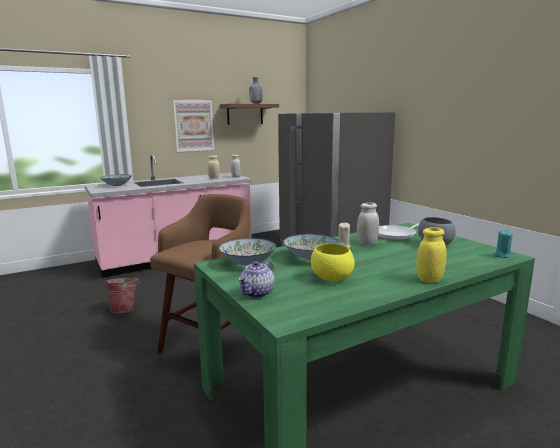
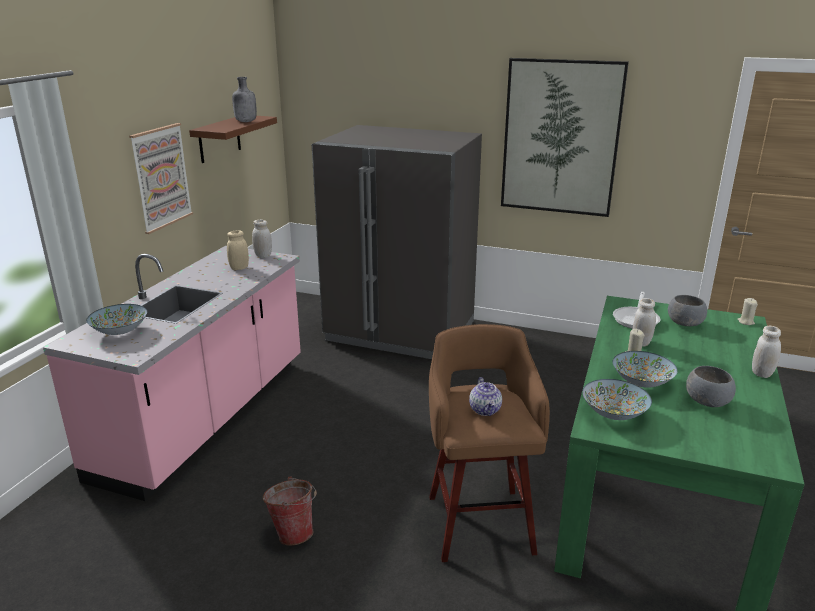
camera: 40 degrees left, 10 degrees up
teapot [238,260,275,298] -> teapot moved to [469,377,502,416]
yellow bowl [311,243,355,281] -> grey bowl [686,366,736,407]
yellow jar [416,227,446,283] -> white jar [752,326,781,378]
turquoise candle [494,230,513,258] -> beige candle [737,298,758,325]
none -> picture [501,58,629,217]

